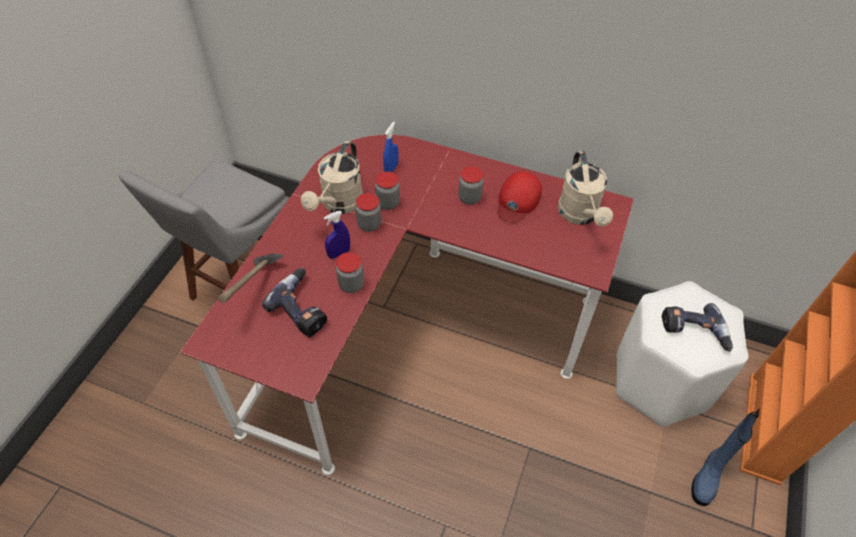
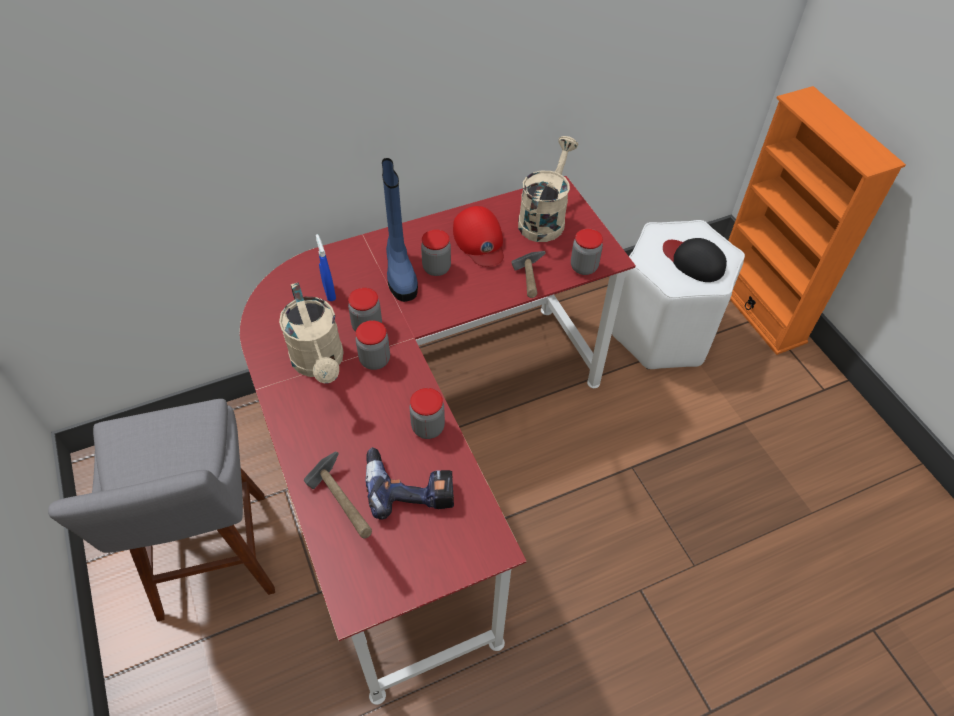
camera: 45 degrees left, 0 degrees up
blue spray bottle [324,211,350,259] -> none
beige watering can [558,151,613,227] -> beige watering can turned 105 degrees counterclockwise [518,136,578,242]
power drill [662,303,733,352] -> black cap [663,238,727,282]
blue boot [691,413,756,506] -> blue boot moved to [382,158,418,302]
none -> hammer [512,251,546,298]
none -> jar [571,229,603,275]

